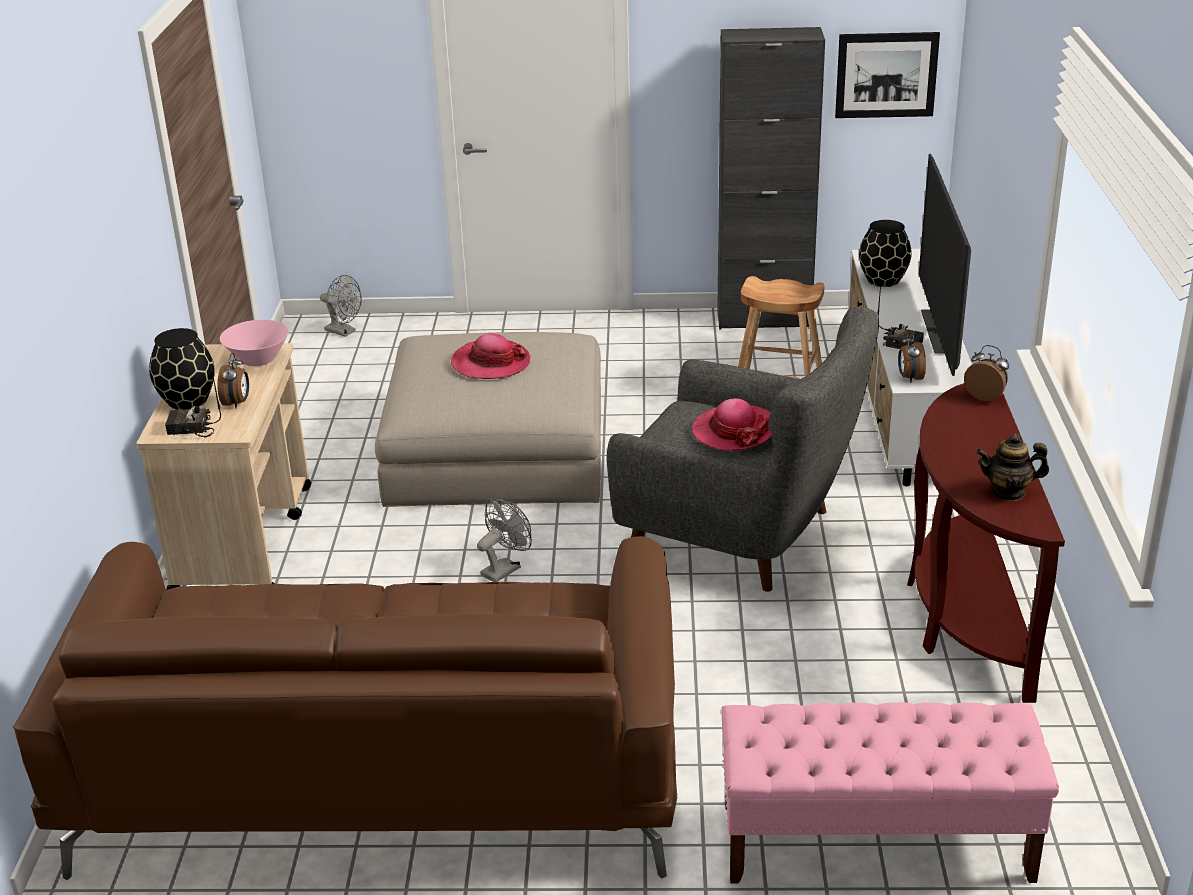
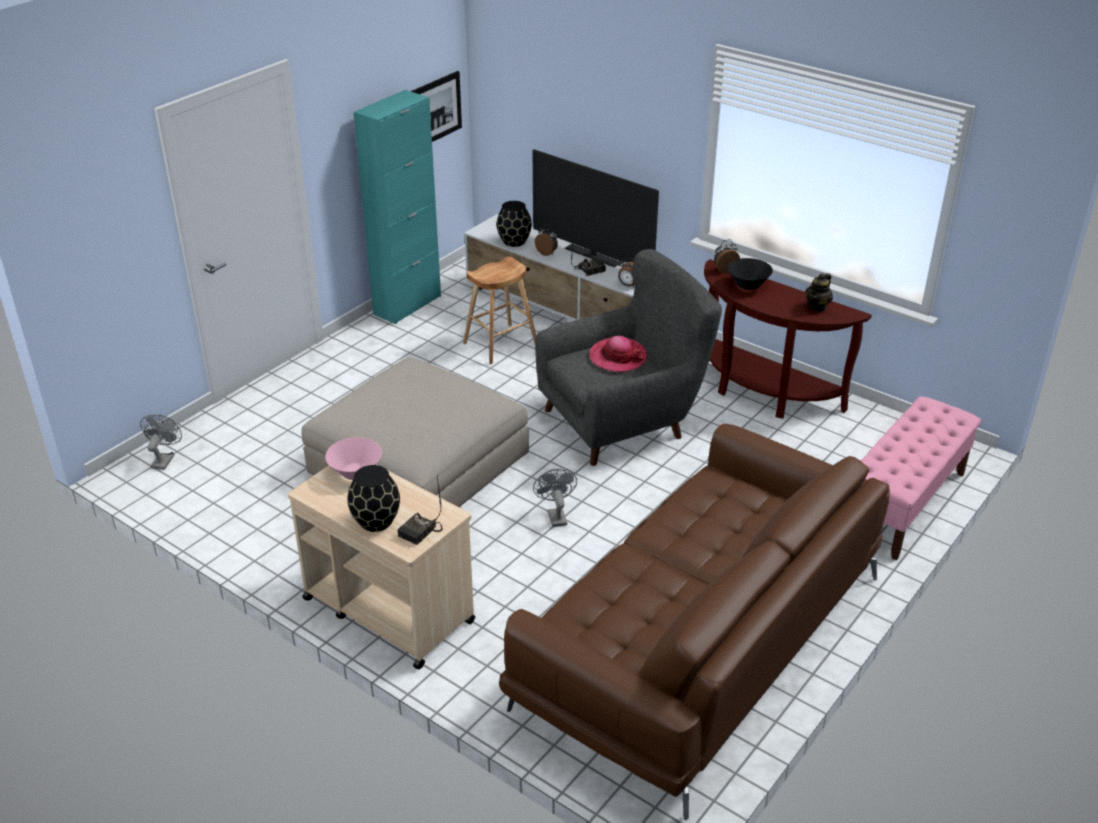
camera: 55 degrees left, 5 degrees up
alarm clock [217,353,249,409] -> alarm clock moved to [535,224,558,256]
grey fan [320,275,362,337] -> grey fan turned 60 degrees counterclockwise [140,415,182,470]
hat [451,333,530,379] -> none
black cabinet [717,27,825,329] -> turquoise cabinet [354,90,441,324]
none -> black bowl [727,258,773,290]

